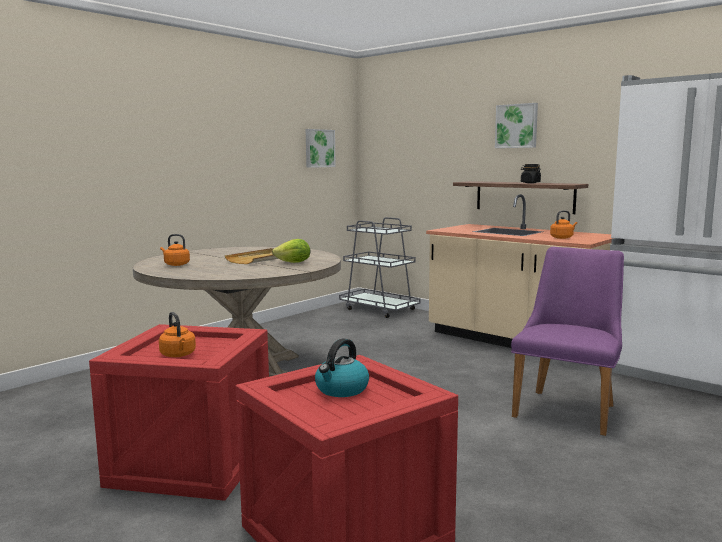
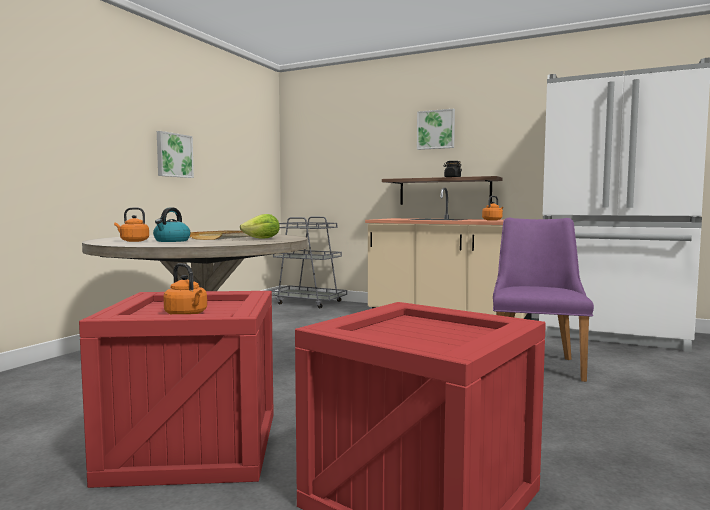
camera: 15 degrees left, 5 degrees down
picture [306,129,336,168] -> picture moved to [157,131,194,178]
kettle [315,339,369,397] -> kettle moved to [153,207,191,242]

